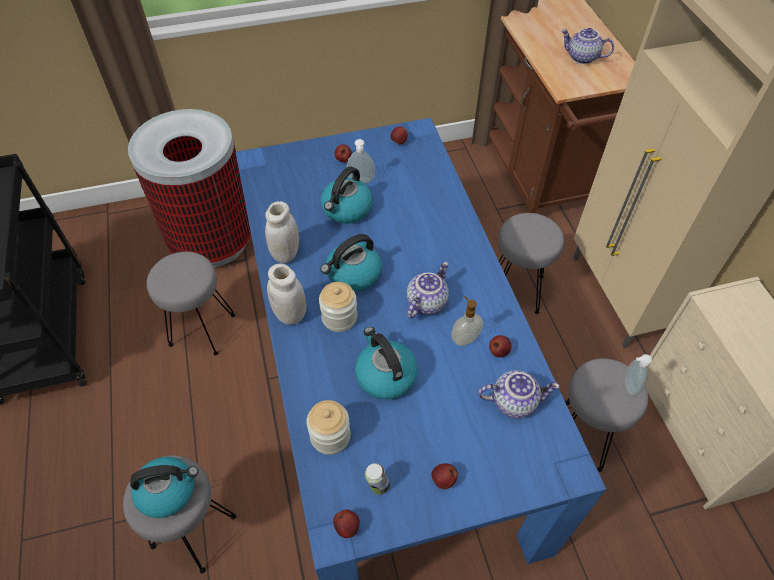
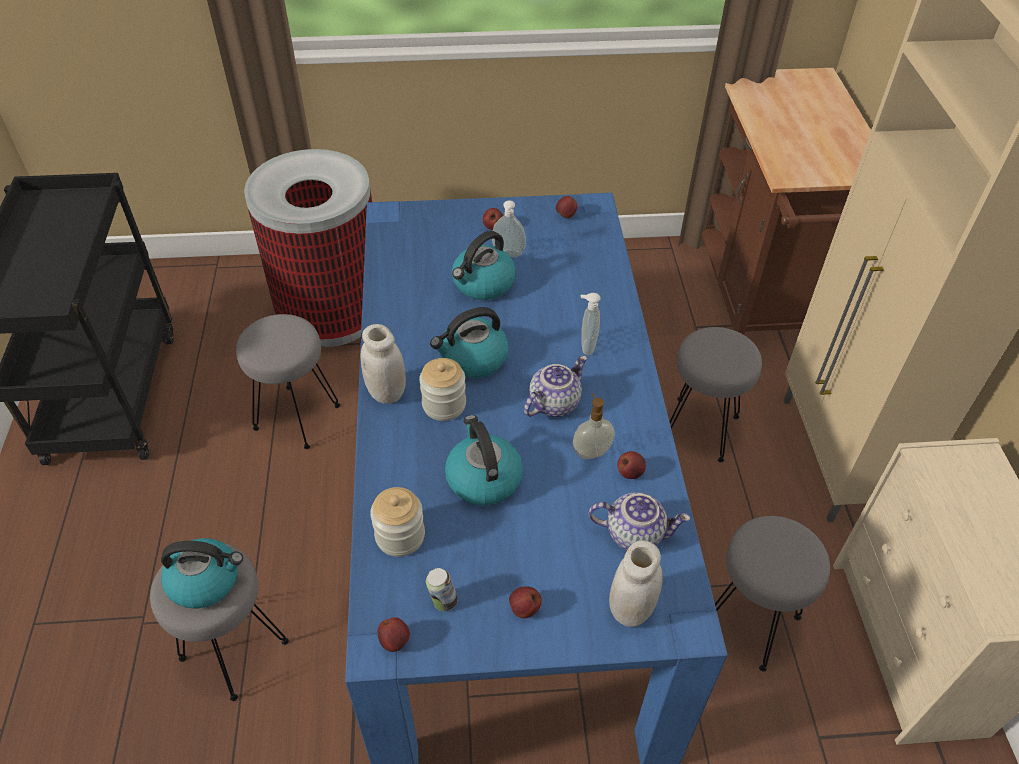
camera: 10 degrees right, 5 degrees down
white jar [265,201,299,263] -> white jar moved to [609,540,663,627]
teapot [561,28,614,64] -> none
soap dispenser [624,354,652,396] -> soap dispenser moved to [581,293,601,355]

